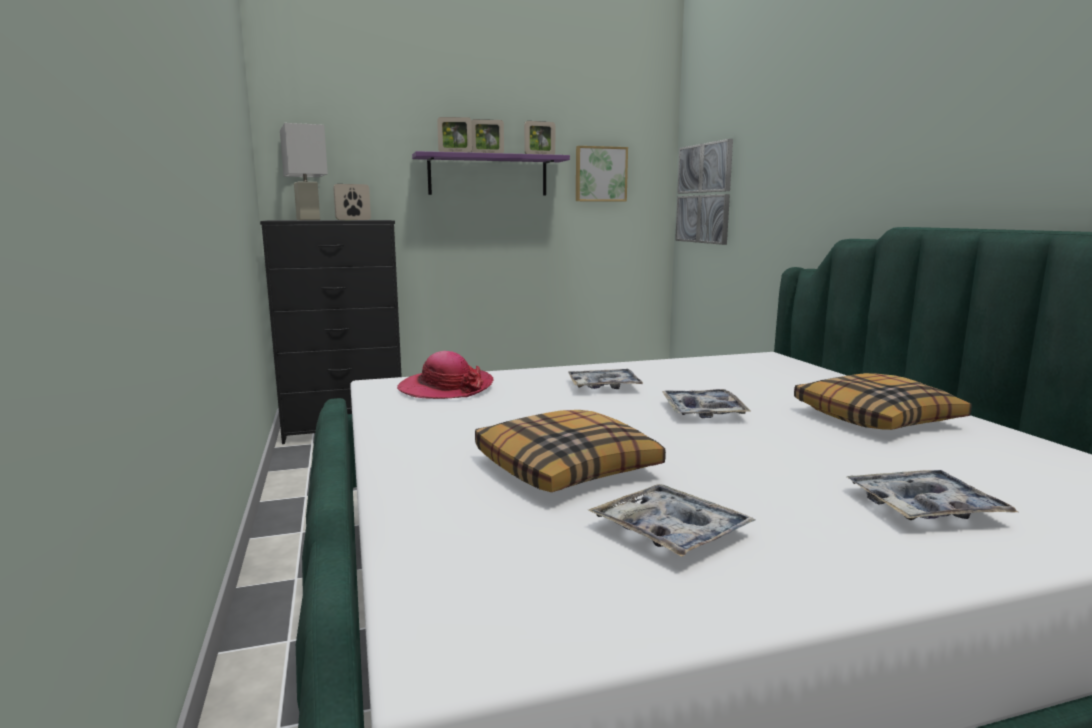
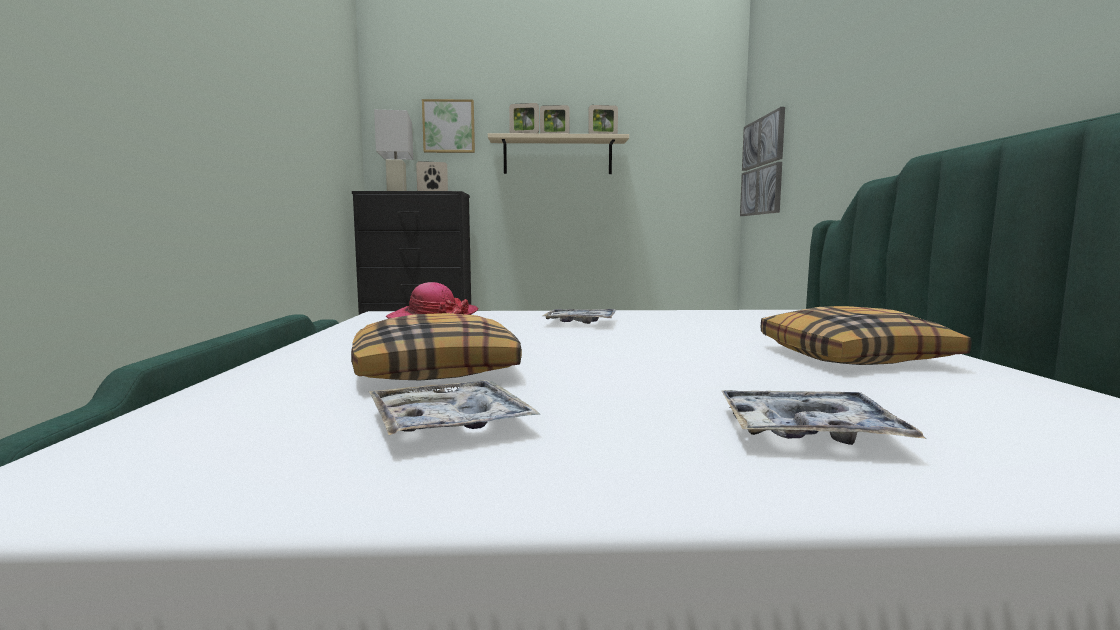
camera: 15 degrees right, 5 degrees down
purple shelf [412,151,570,196] -> beige shelf [488,133,629,174]
picture [576,146,628,202] -> picture moved to [422,99,475,153]
tray [661,389,750,418] -> none

